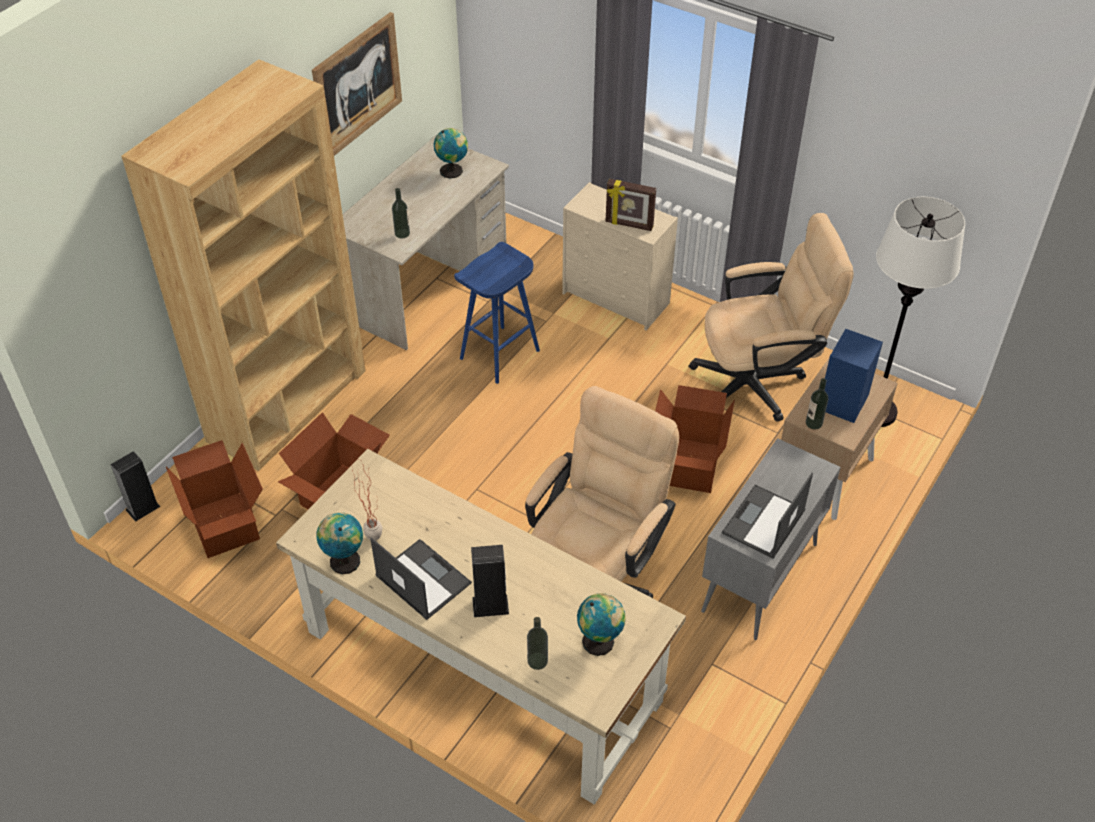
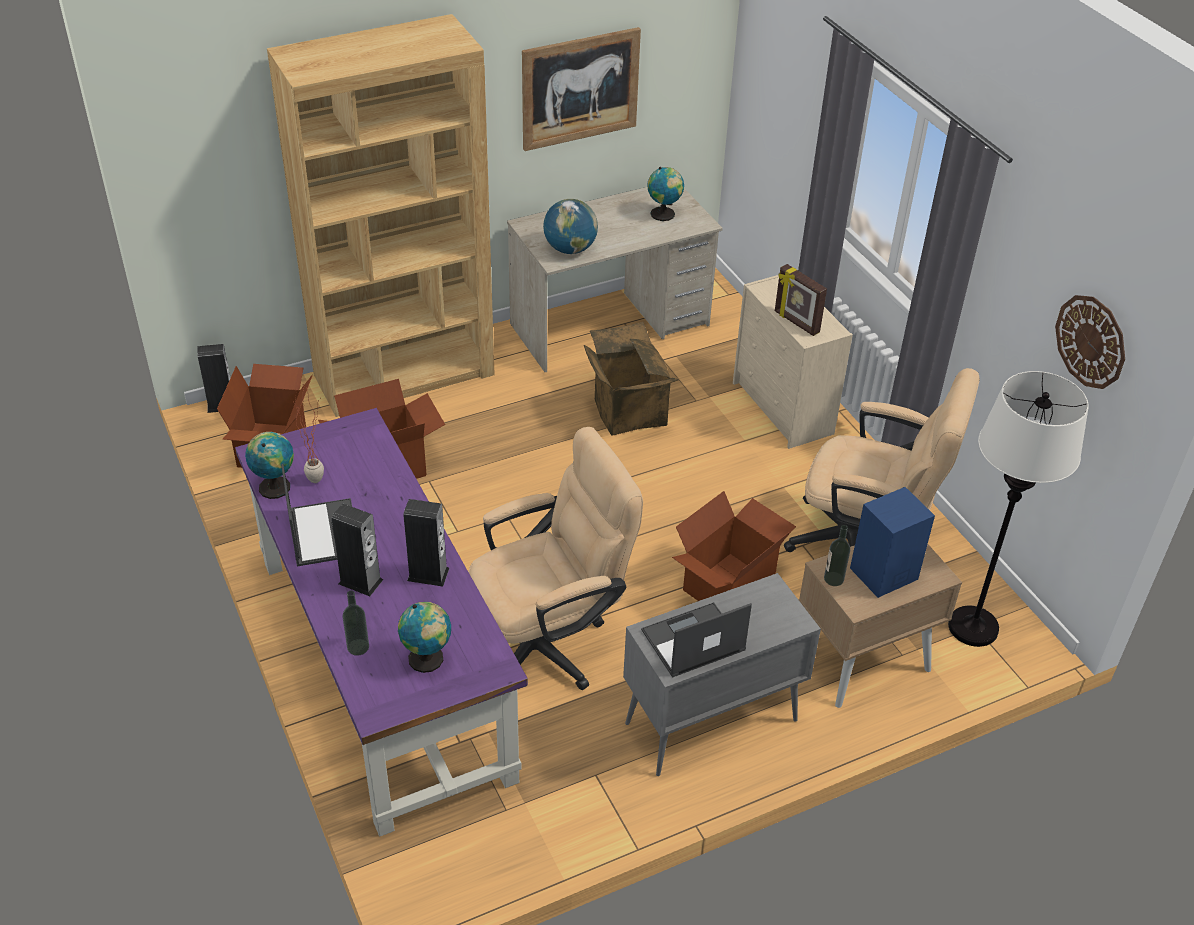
camera: 30 degrees right, 5 degrees down
beige desk [276,449,686,805] -> purple desk [235,408,528,837]
bottle [392,188,410,239] -> globe [543,199,598,254]
blue stool [454,242,540,384] -> cardboard box [584,322,679,436]
none -> speaker [404,499,449,586]
none -> wall clock [1055,295,1125,389]

